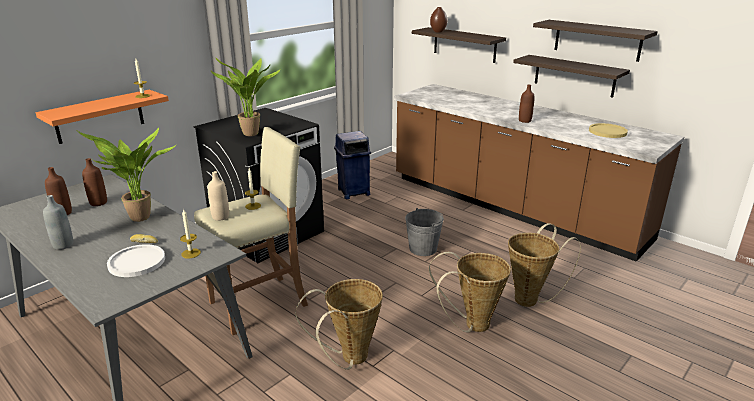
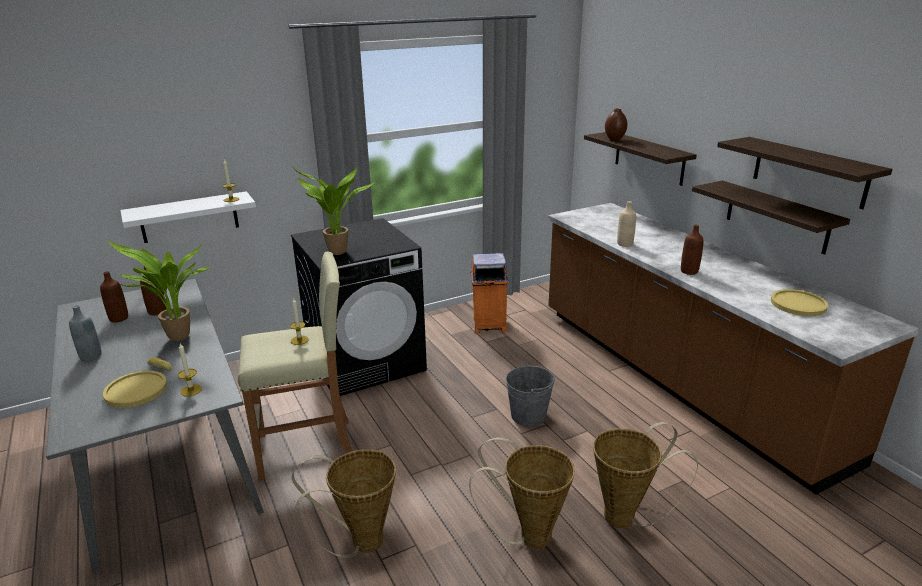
camera: 20 degrees right, 0 degrees up
orange shelf [35,90,169,144] -> white shelf [120,191,256,243]
white plate [107,244,165,277] -> yellow plate [103,371,167,408]
beige bottle [208,171,229,221] -> beige bottle moved to [617,201,636,247]
blue trash can [334,131,371,199] -> orange trash can [470,253,509,333]

